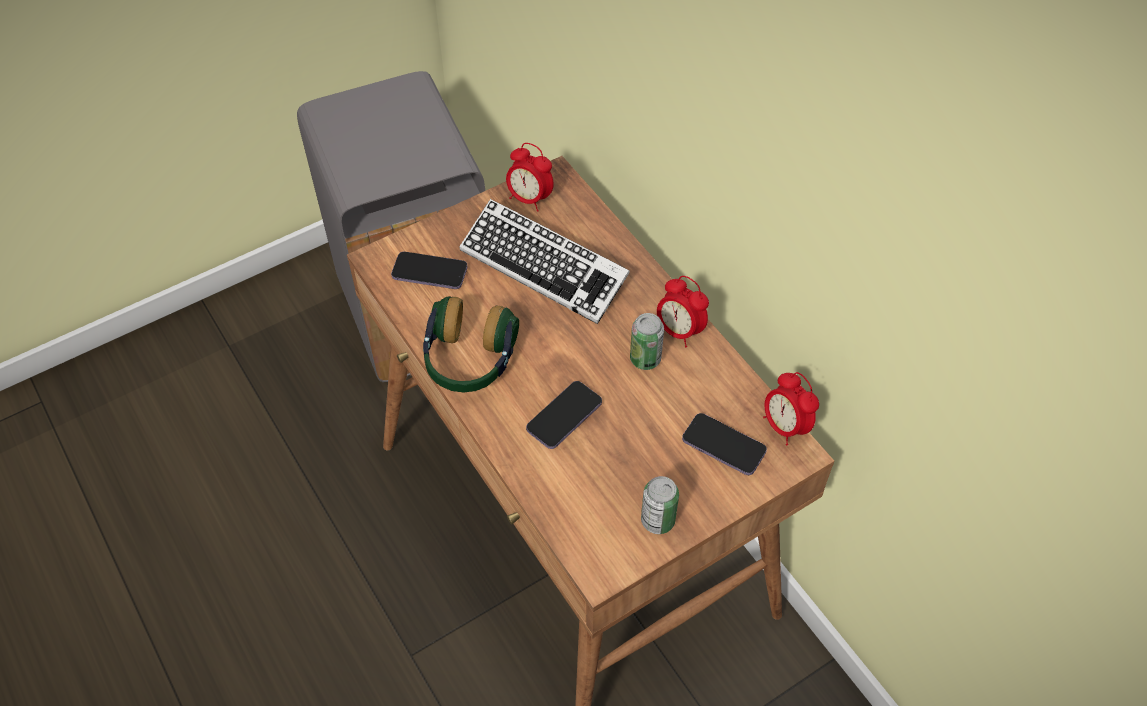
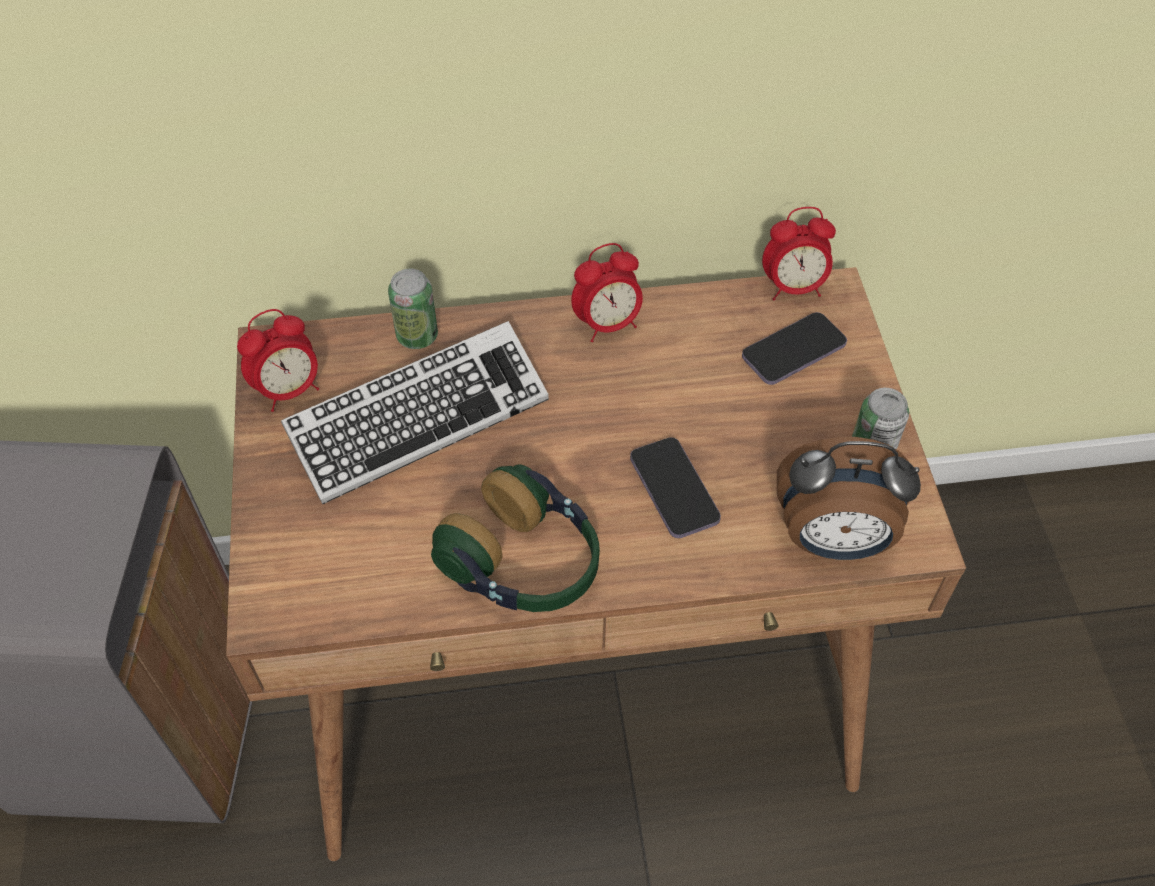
camera: 65 degrees left, 0 degrees up
phone [391,252,468,289] -> none
can [630,313,664,370] -> can moved to [388,269,438,349]
none -> alarm clock [777,437,921,560]

